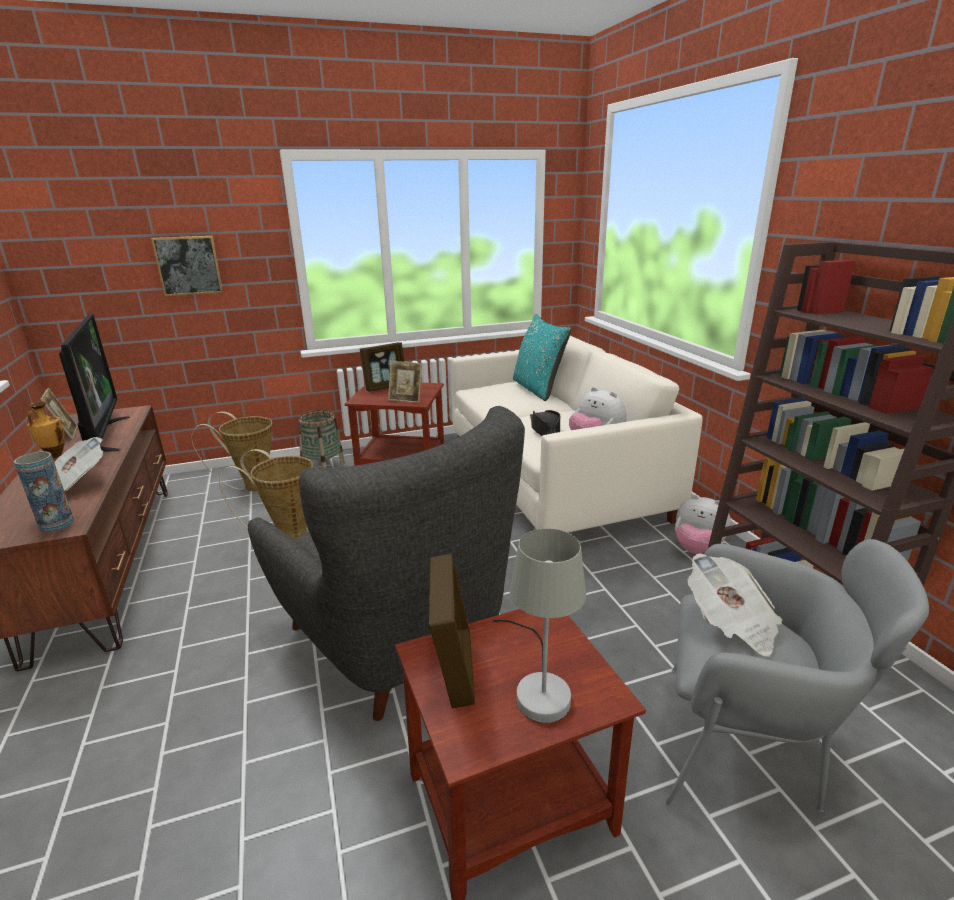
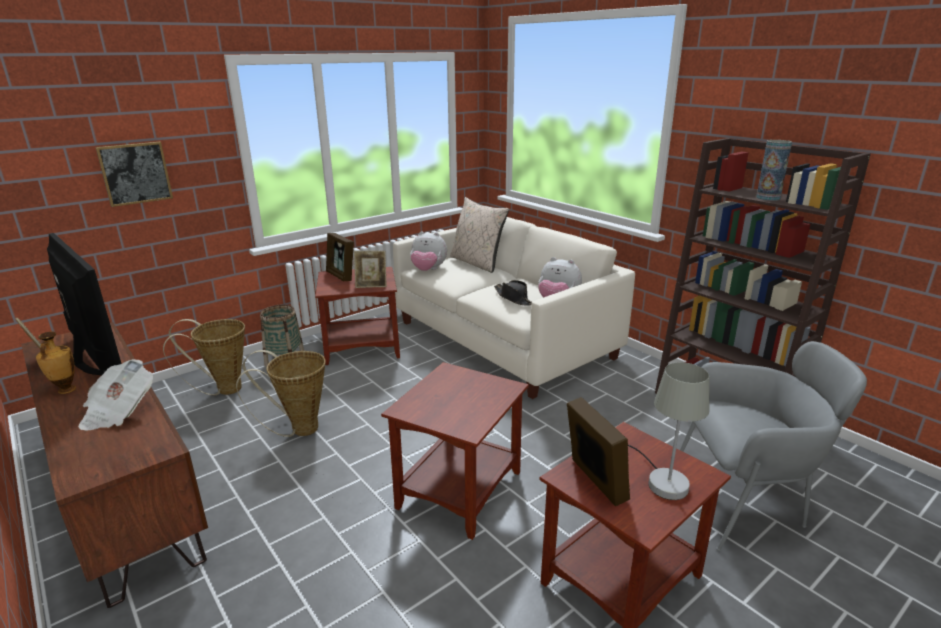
camera: 20 degrees left, 0 degrees up
vase [14,451,74,532] -> vase moved to [756,140,792,201]
grey armchair [248,406,525,721] -> brown side table [381,362,529,540]
picture frame [360,342,405,392] -> picture frame turned 105 degrees clockwise [326,233,354,281]
turquoise pillow [513,314,571,401] -> beige pillow [450,197,509,273]
plush toy [675,494,731,554] -> plush toy moved to [410,231,447,271]
newspaper [687,553,782,657] -> none

